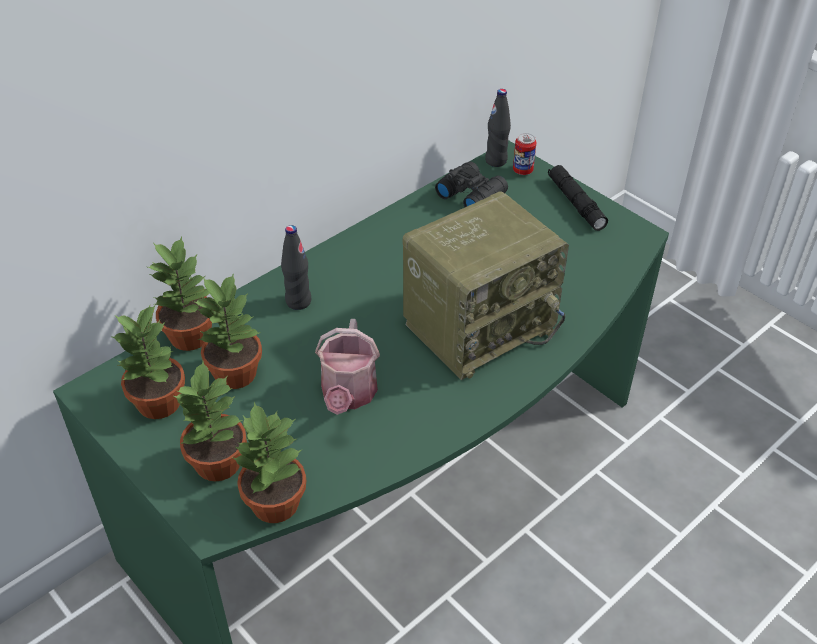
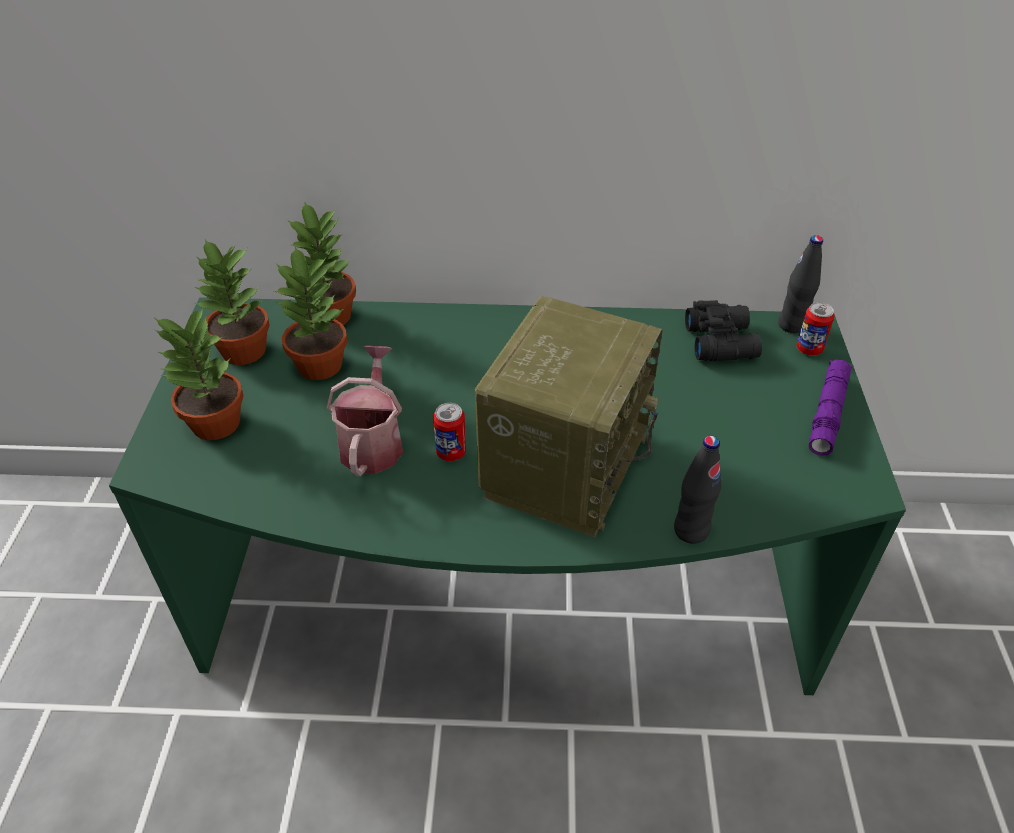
camera: 45 degrees right, 0 degrees up
potted plant [231,402,306,523] -> none
black bottle [281,225,311,310] -> black bottle moved to [674,436,721,544]
watering can [315,319,380,415] -> watering can turned 135 degrees clockwise [327,346,403,476]
radio [402,192,569,380] -> radio turned 75 degrees counterclockwise [475,296,663,537]
black flashlight [548,165,608,231] -> purple flashlight [809,359,852,456]
none -> can [433,403,466,461]

